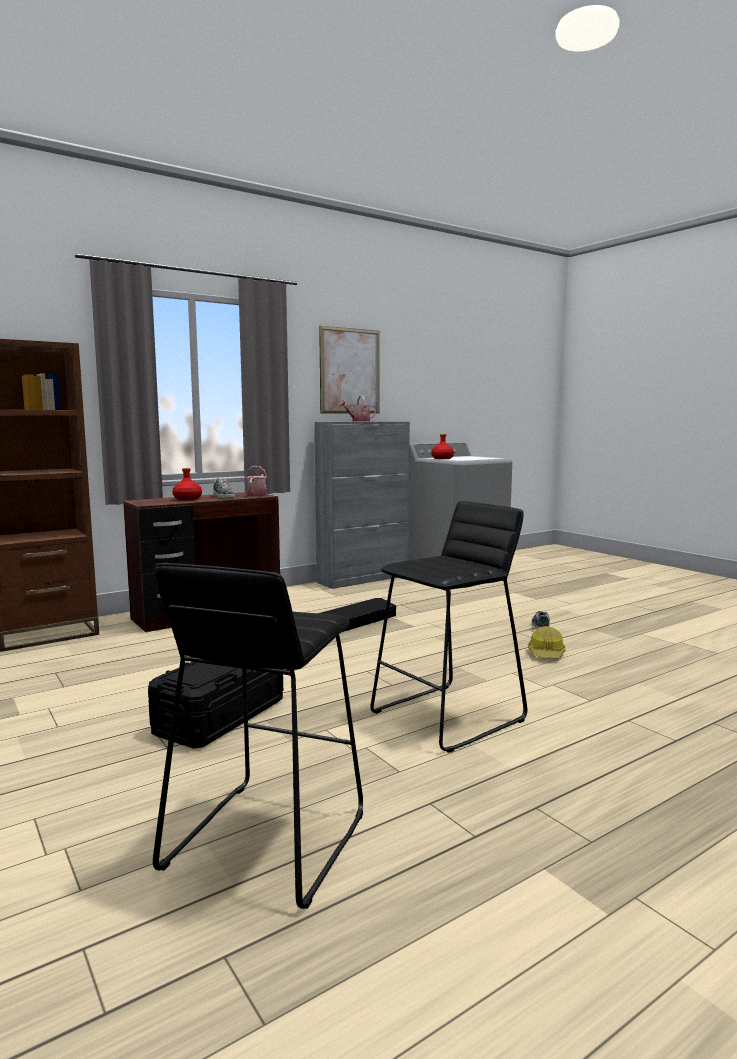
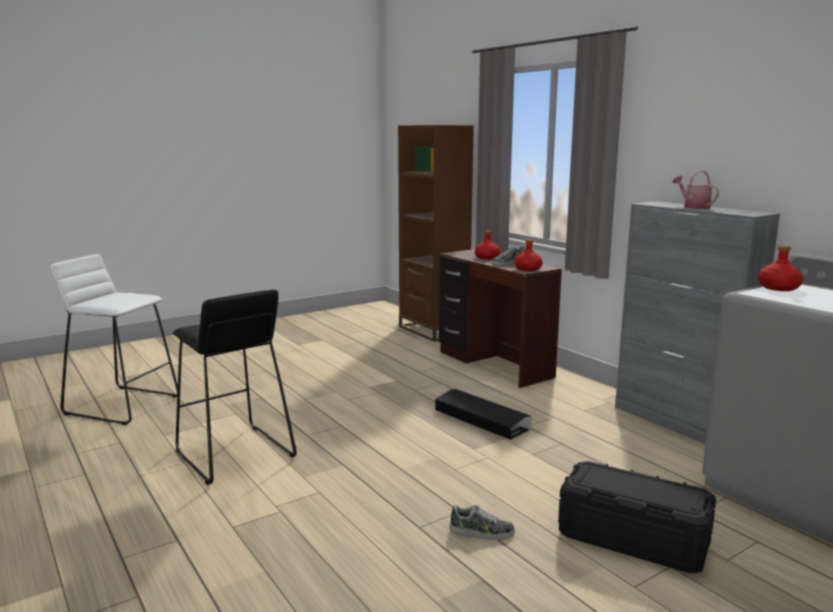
camera: 90 degrees right, 5 degrees up
black storage box [148,662,283,749] -> black storage box moved to [558,461,716,573]
black stool [153,562,363,909] -> white stool [50,254,178,425]
watering can [245,466,267,497] -> red bottle [515,239,543,271]
picture [319,326,380,414] -> none
hard hat [528,626,566,658] -> none

